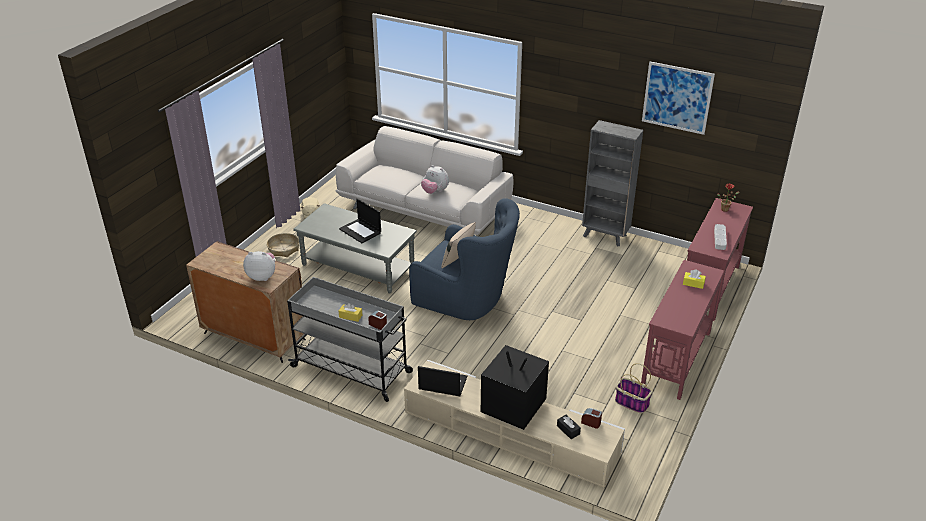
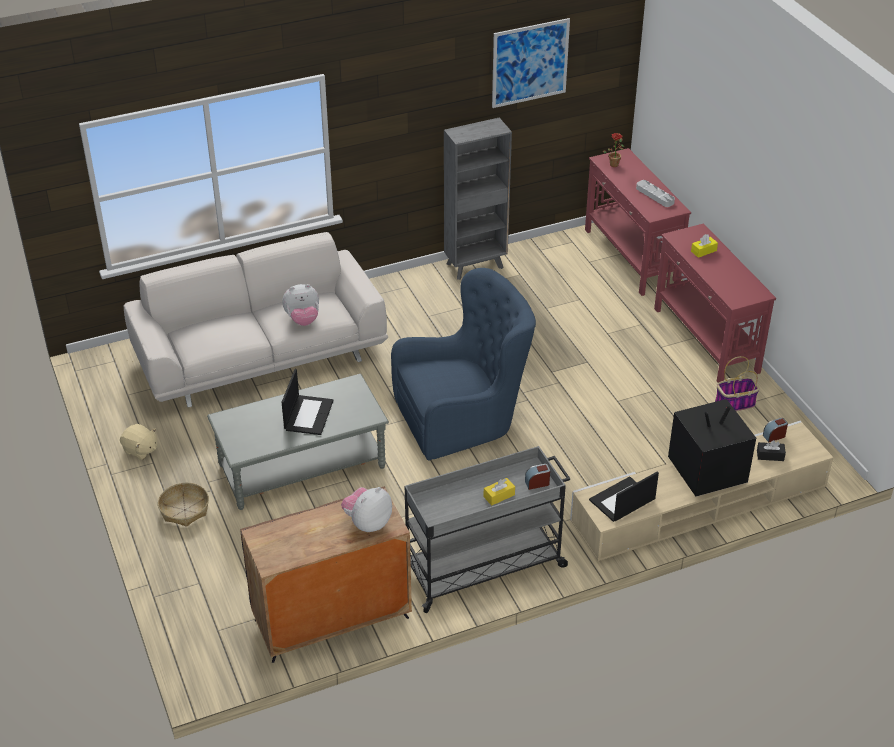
camera: 50 degrees left, 5 degrees up
laptop [339,198,381,243] -> laptop turned 75 degrees counterclockwise [281,369,333,435]
beige pillow [441,222,476,268] -> none

